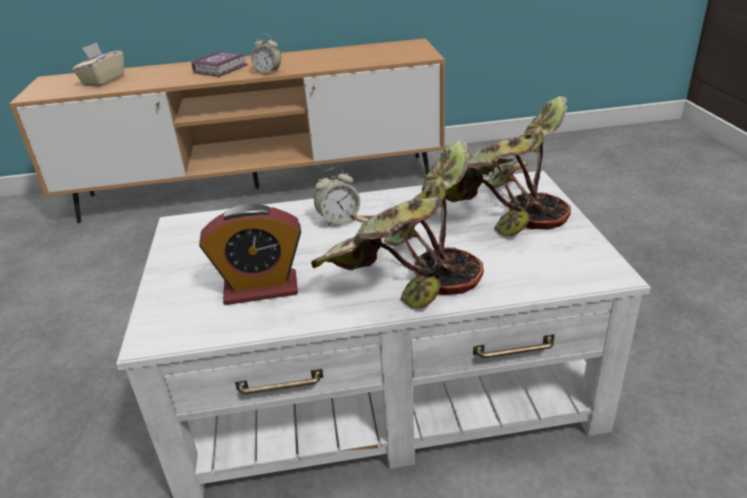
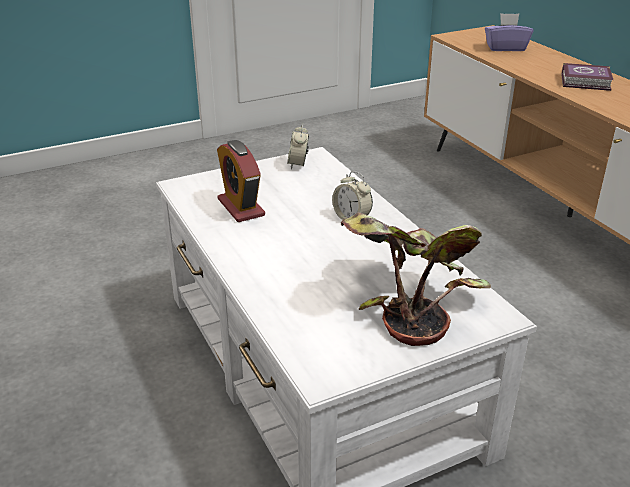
camera: 70 degrees right, 0 degrees up
beige tissue box [72,42,124,86] -> purple tissue box [485,13,533,51]
alarm clock [251,34,281,74] -> alarm clock moved to [287,123,309,169]
potted plant [311,141,484,309] -> none

